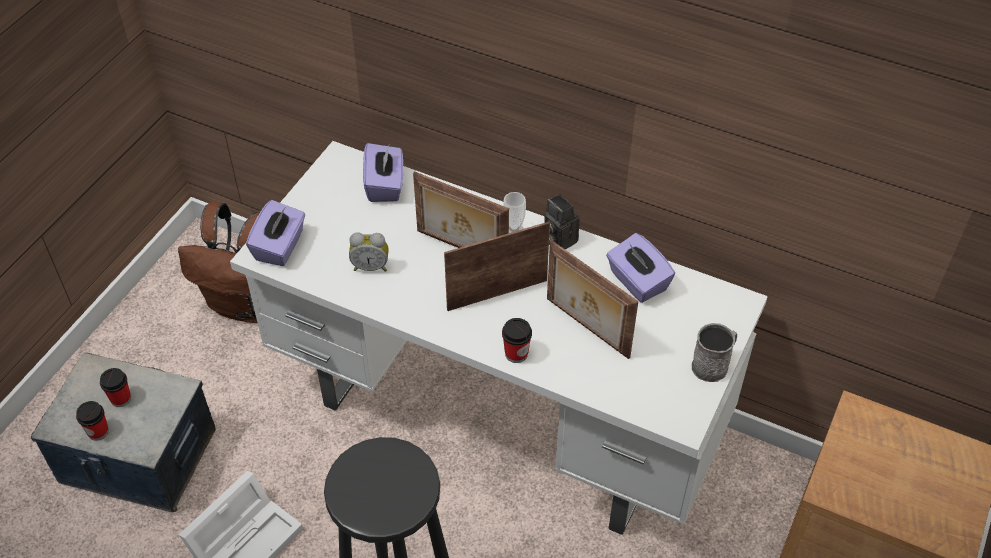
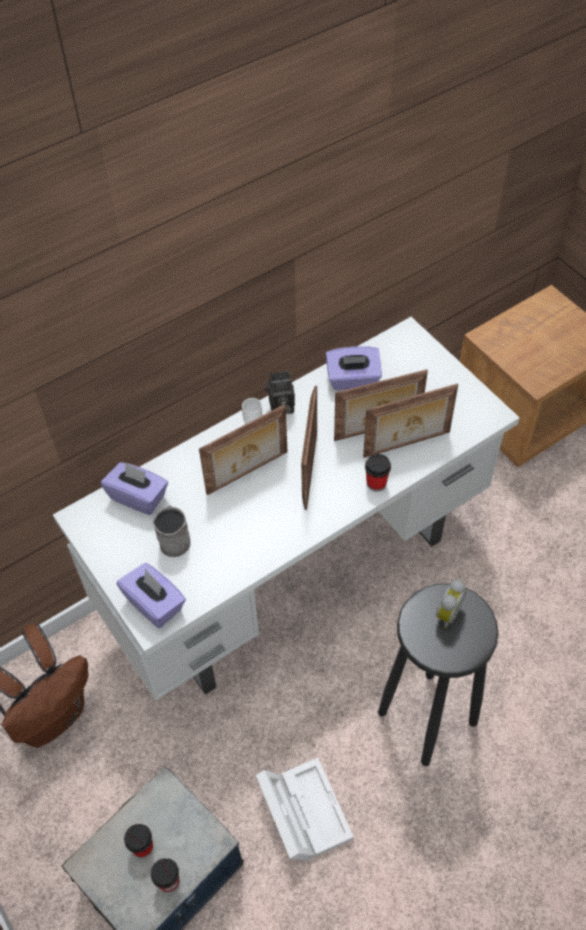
camera: 60 degrees left, 5 degrees up
alarm clock [349,232,389,272] -> alarm clock moved to [436,579,467,628]
grey mug [692,323,737,382] -> grey mug moved to [153,505,190,557]
none -> picture frame [363,383,458,458]

